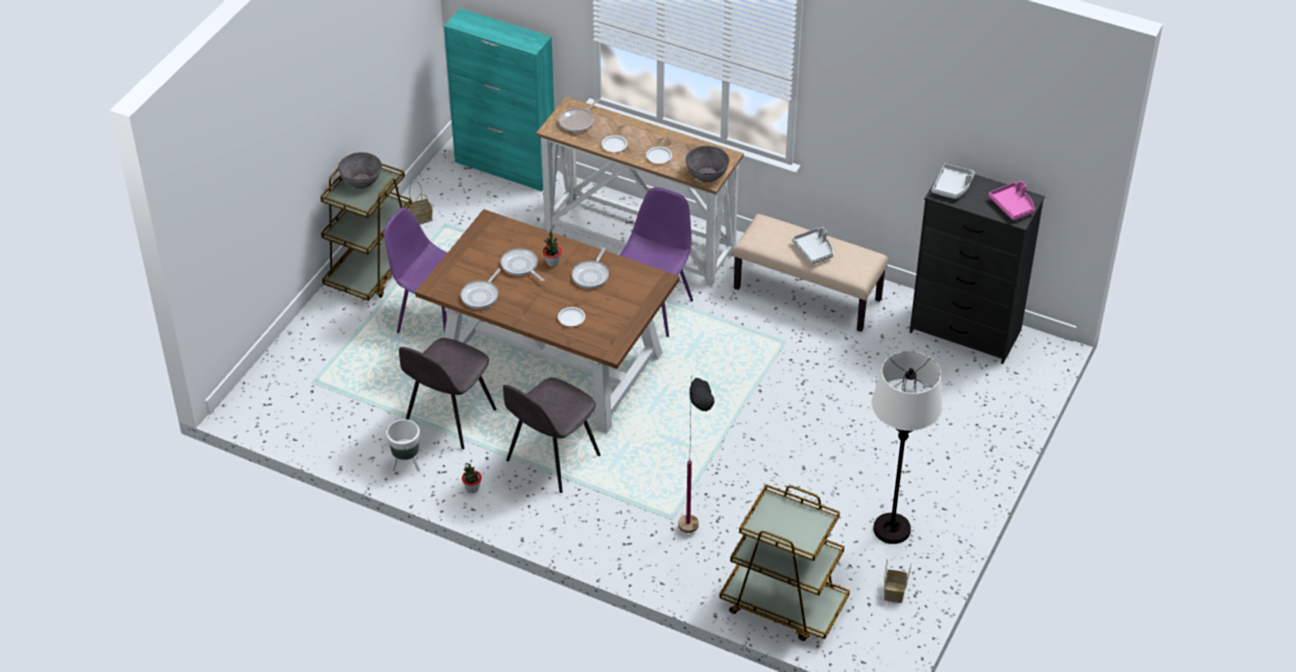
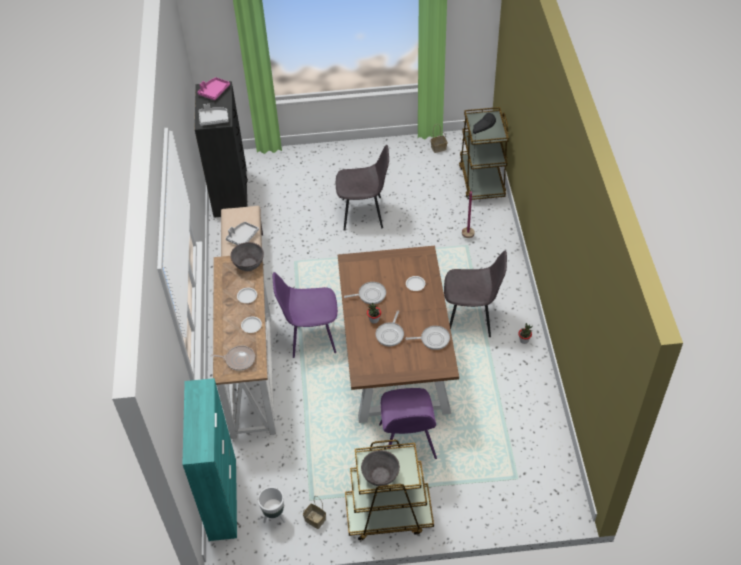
camera: 120 degrees left, 5 degrees up
white planter [386,419,420,472] -> white planter moved to [258,487,286,523]
grey chair [399,338,497,449] -> grey chair moved to [336,145,389,231]
white floor lamp [871,351,943,544] -> none

